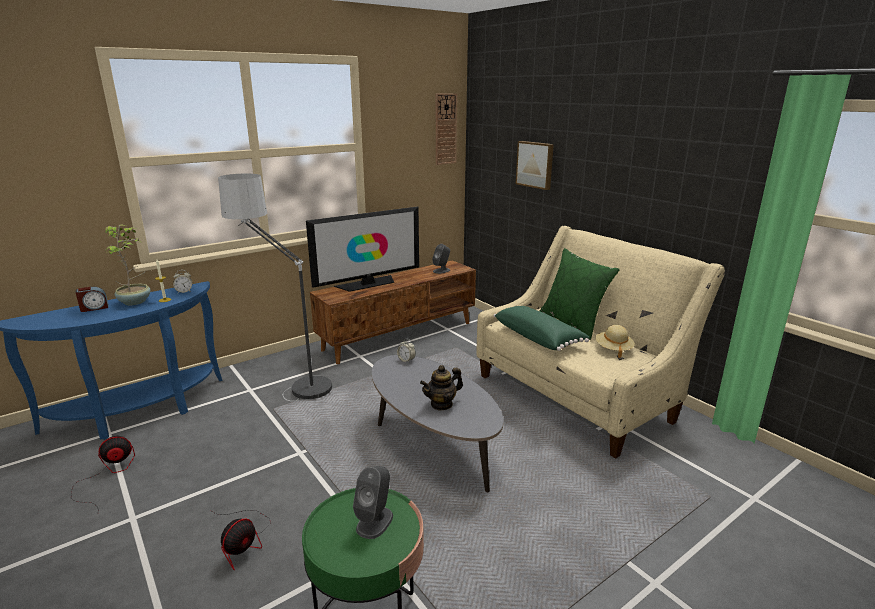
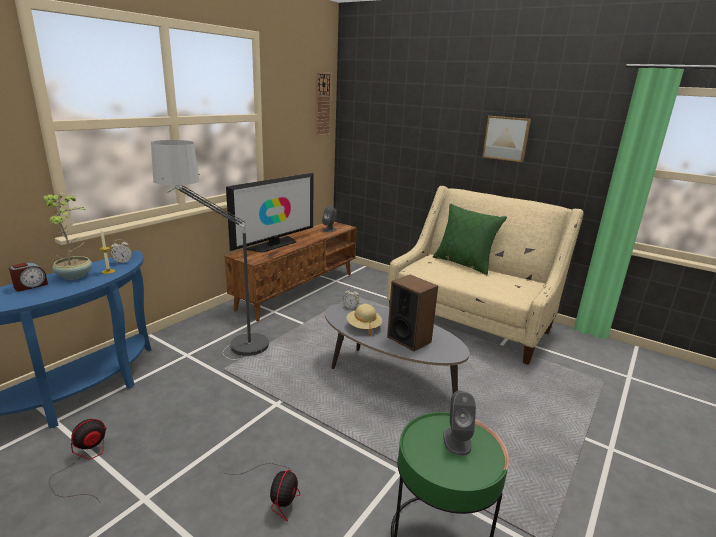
camera: 20 degrees left, 0 degrees up
teapot [420,365,463,411] -> speaker [387,275,438,351]
green pillow [494,306,589,351] -> none
picture [516,141,554,190] -> picture moved to [482,116,531,162]
beige hat [595,325,635,358] -> beige hat moved to [347,304,382,336]

